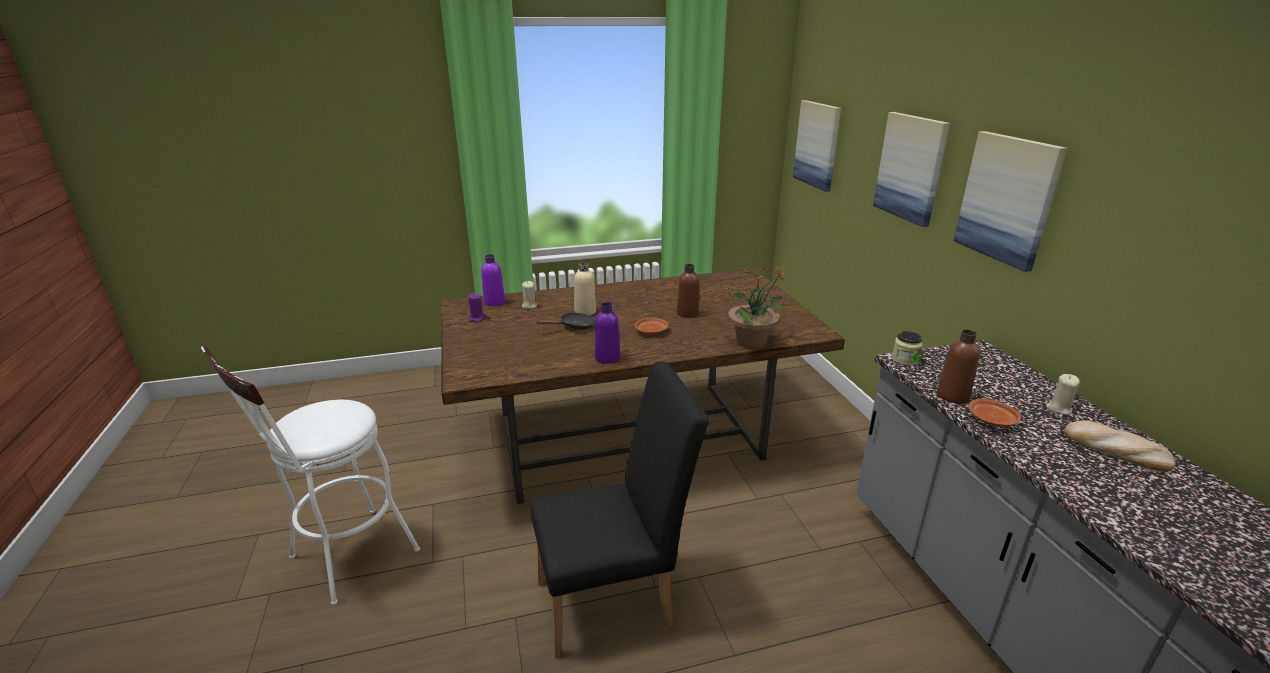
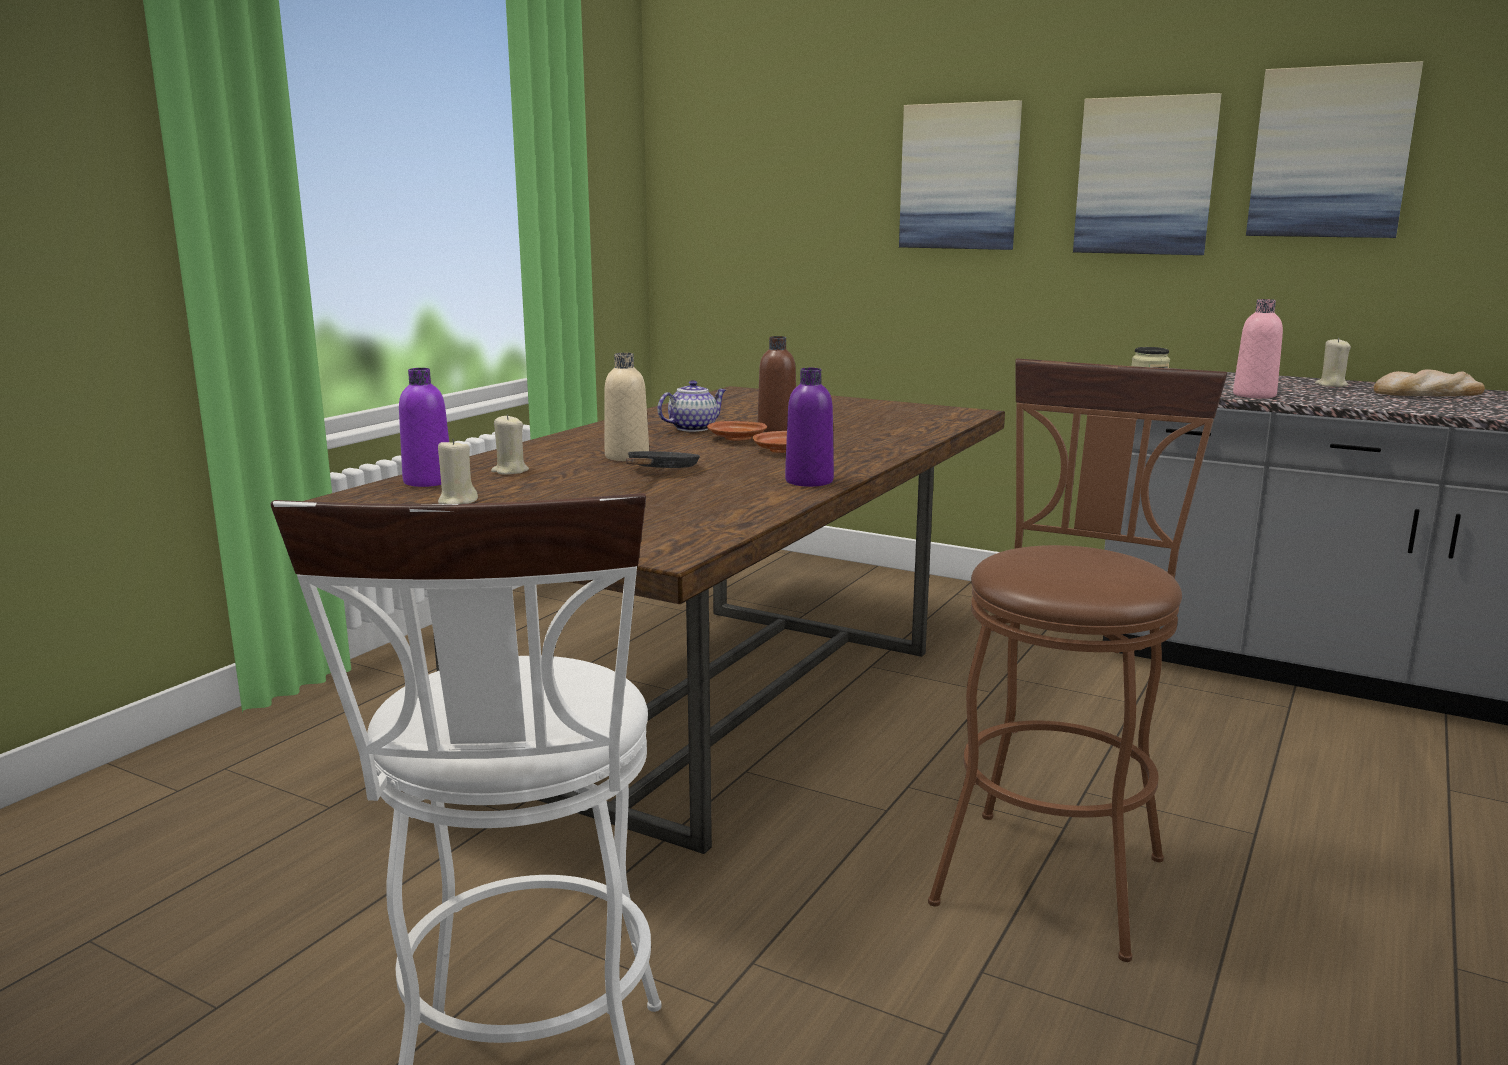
camera: 45 degrees left, 10 degrees down
purple candle [468,293,485,322] -> beige candle [438,439,478,504]
black chair [530,361,710,658] -> brown stool [928,359,1227,962]
potted plant [725,266,786,348] -> none
picture [793,100,841,192] -> picture moved to [1246,61,1423,238]
brown bottle [937,330,980,403] -> pink bottle [1233,299,1283,399]
brown plate [968,399,1021,427] -> brown plate moved to [707,421,767,441]
none -> teapot [657,380,726,432]

